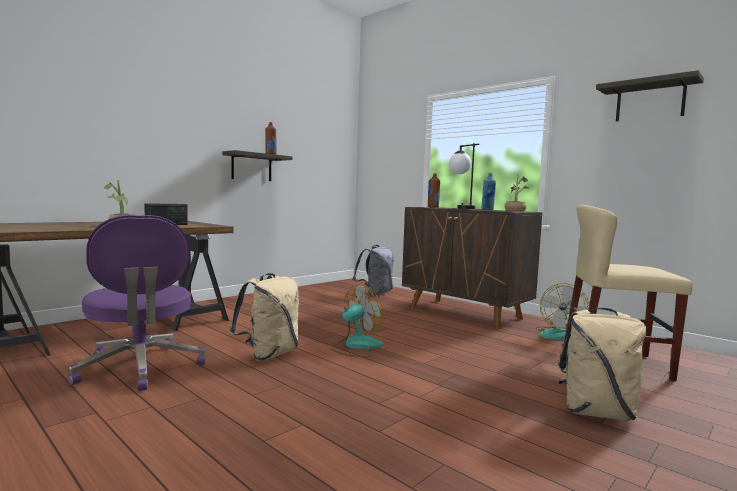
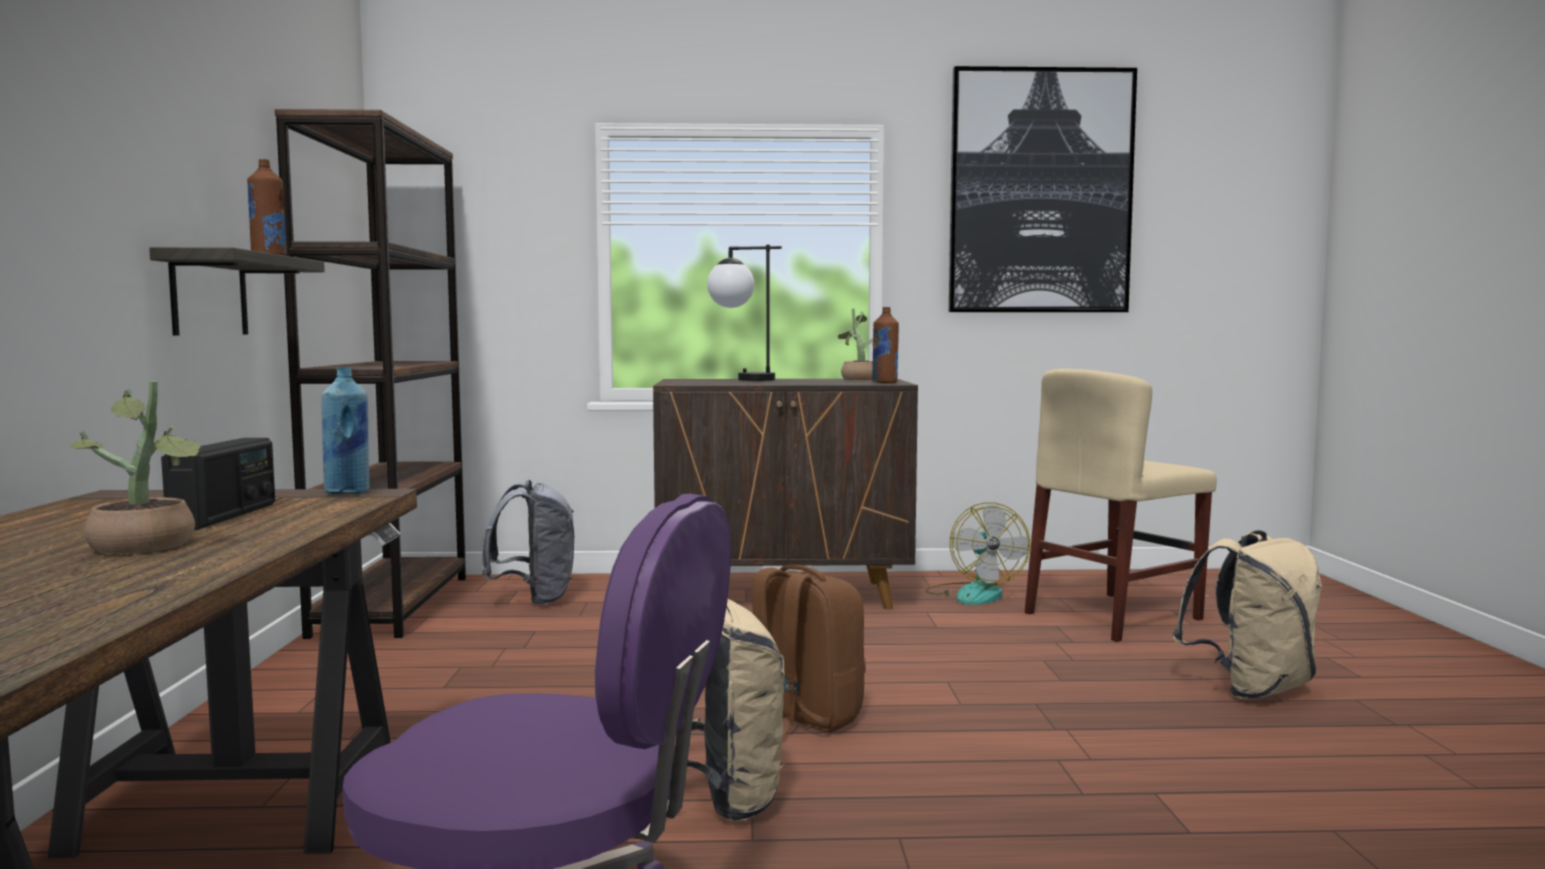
camera: 45 degrees left, 0 degrees up
fan [331,284,383,357] -> brown backpack [752,565,866,737]
brown bottle [428,173,440,208] -> brown bottle moved to [872,307,899,384]
blue bottle [481,173,496,210] -> blue bottle moved to [321,367,369,494]
shelf [596,70,704,121] -> picture [949,66,1137,312]
none -> brown bookcase [275,109,466,639]

